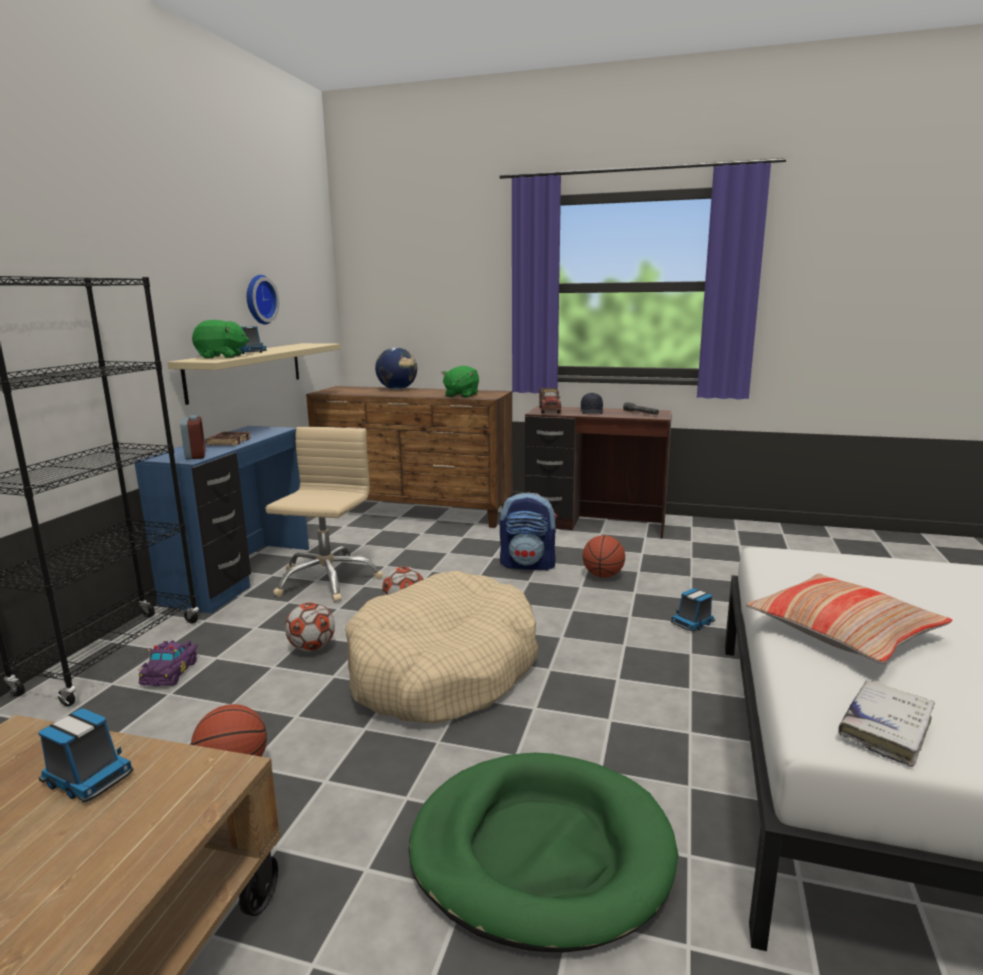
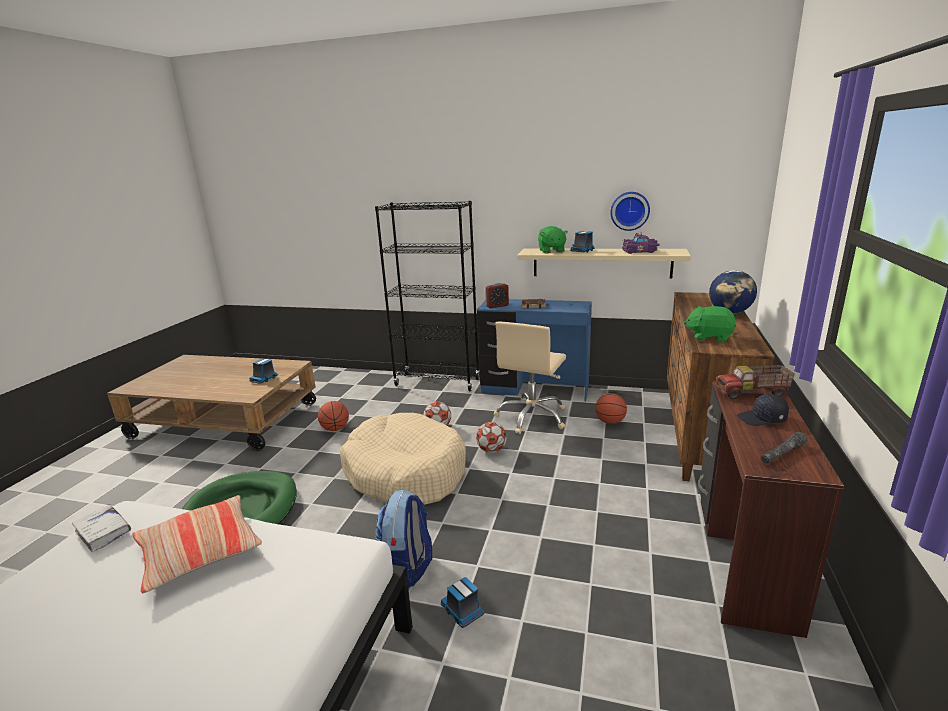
camera: 90 degrees right, 5 degrees up
purple toy car [138,640,198,686] -> purple toy car moved to [622,232,660,254]
beige office chair [265,427,383,602] -> beige office chair turned 105 degrees clockwise [494,322,566,434]
backpack [500,493,558,570] -> backpack moved to [375,489,432,588]
basketball [582,535,625,578] -> basketball moved to [595,393,627,424]

